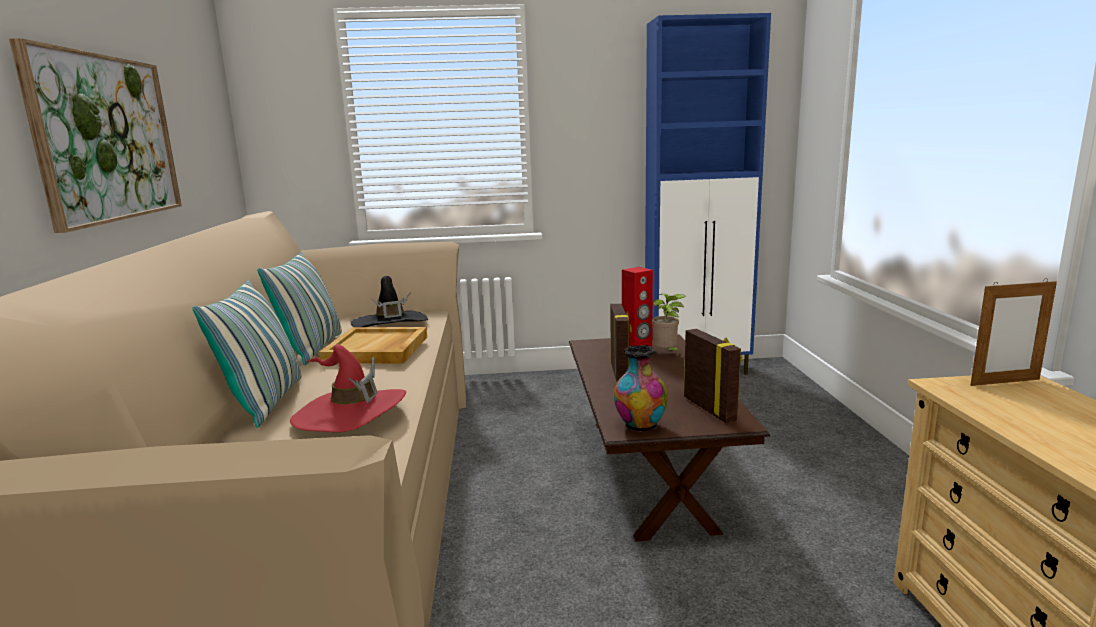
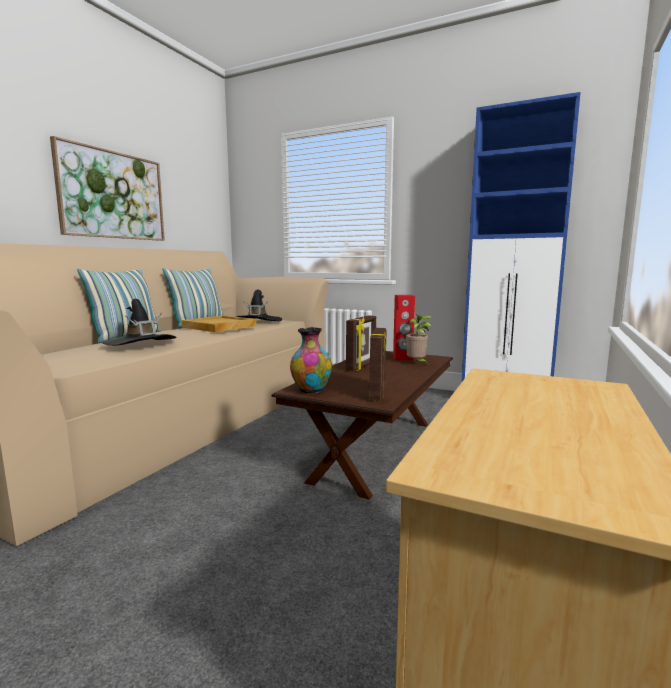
camera: 30 degrees right, 5 degrees down
red hat [290,344,406,432] -> black hat [100,299,177,346]
picture frame [970,278,1057,386] -> none

